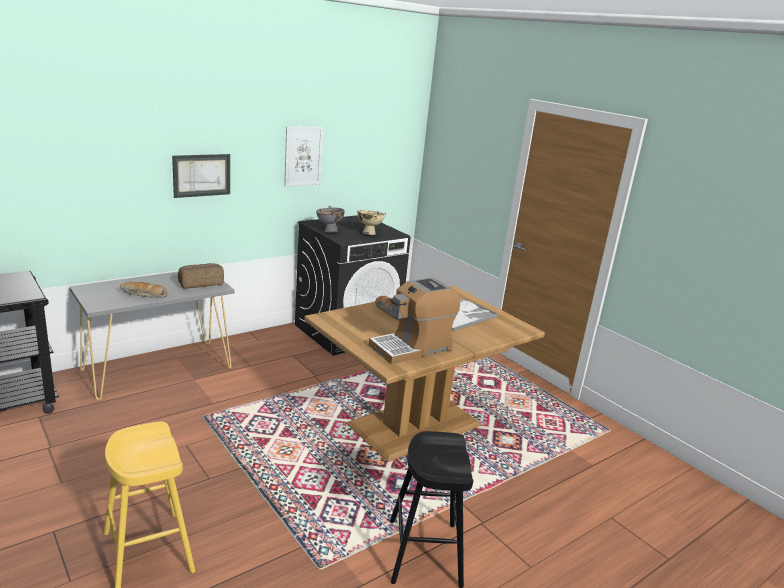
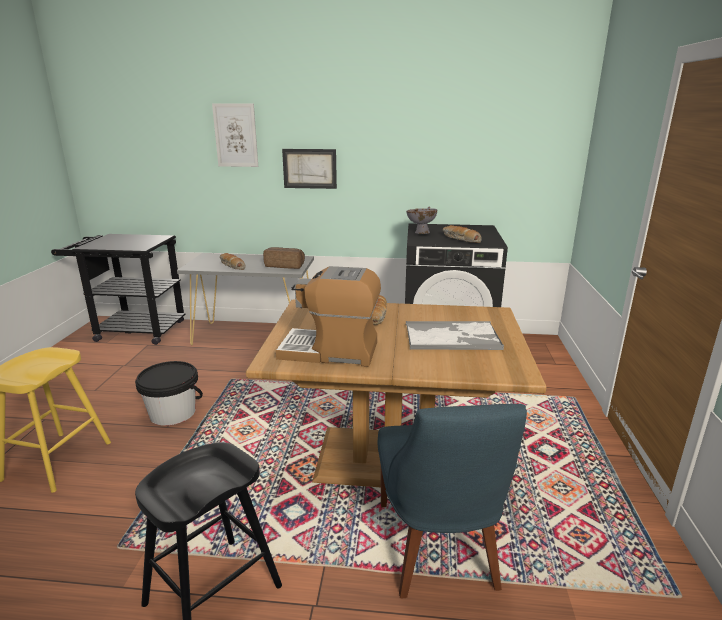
camera: 45 degrees right, 0 degrees up
picture [284,126,323,187] -> picture moved to [212,104,258,167]
beige bowl [357,210,386,235] -> bread [443,225,482,243]
none -> black bucket [135,361,203,426]
none -> blue chair [378,404,527,598]

